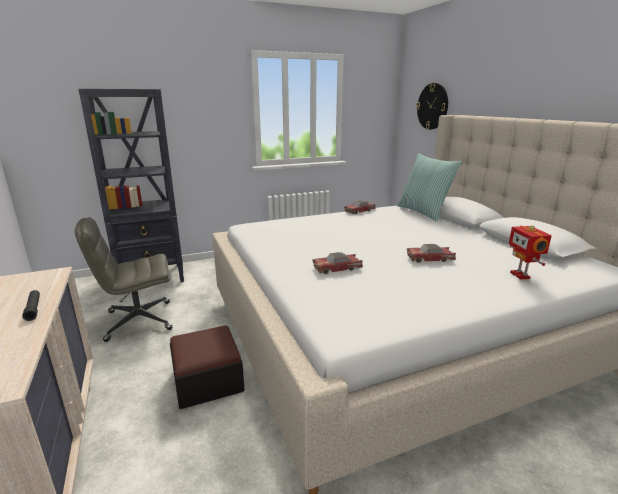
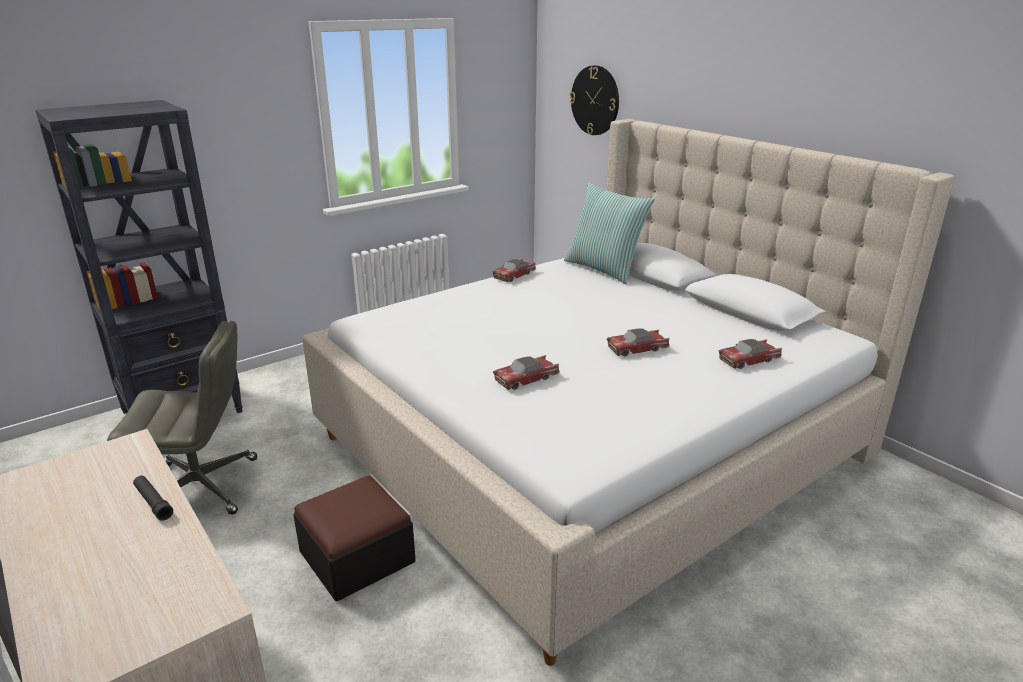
camera: 15 degrees left, 5 degrees up
grey office chair [75,217,173,342] -> grey office chair turned 150 degrees counterclockwise [107,321,257,514]
toy robot [509,225,552,280] -> toy car [719,339,782,369]

